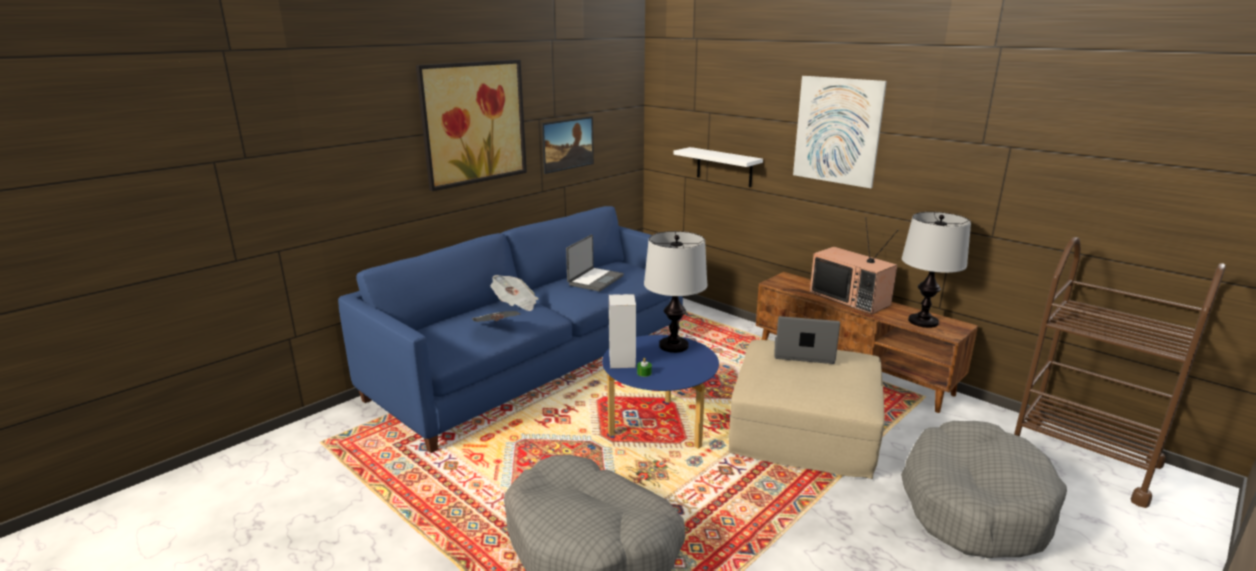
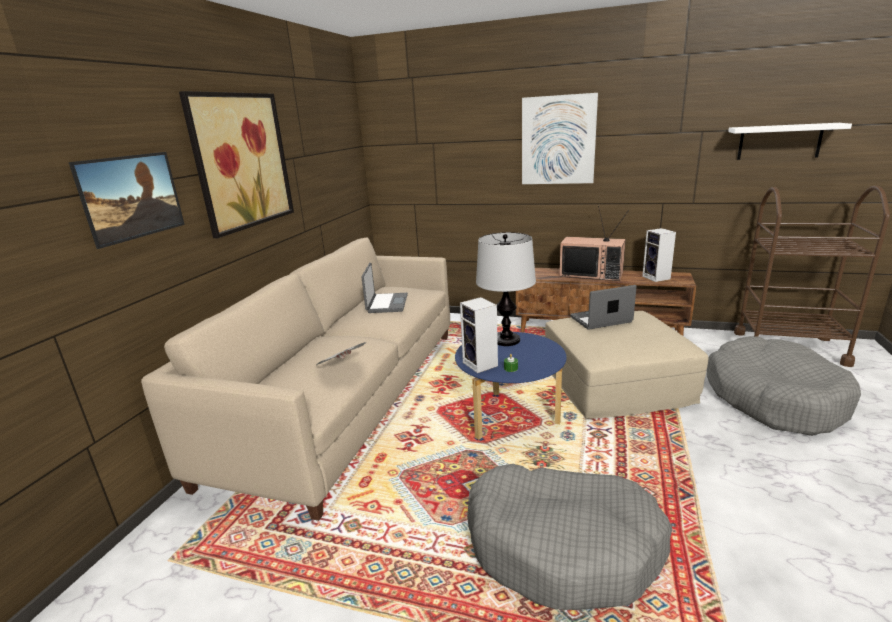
camera: 25 degrees left, 0 degrees up
blue sofa [338,206,683,453] -> beige sofa [141,238,450,521]
newspaper [490,275,538,311] -> none
picture [542,116,594,174] -> picture moved to [69,152,185,249]
white shelf [673,147,763,187] -> white shelf moved to [728,123,852,160]
table lamp [902,212,971,328] -> speaker [642,228,676,282]

